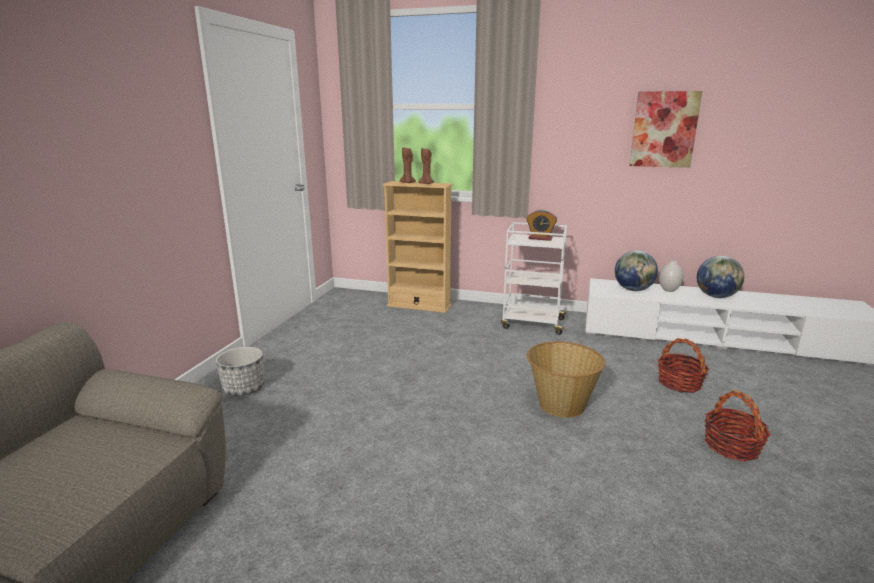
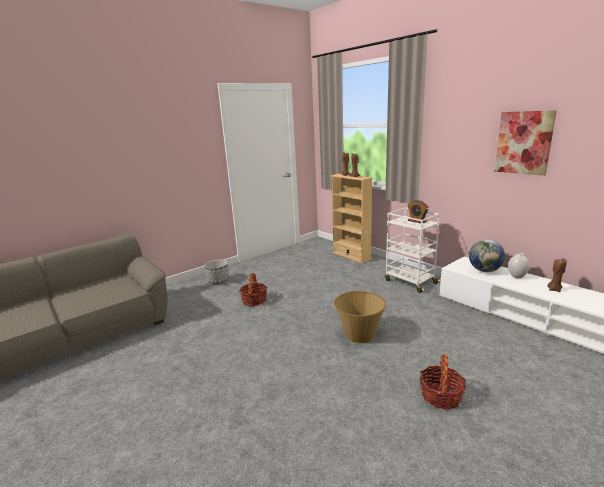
camera: 35 degrees right, 0 degrees up
basket [657,338,709,393] -> basket moved to [239,273,267,306]
globe [697,256,744,298] -> brown candle [547,258,567,292]

